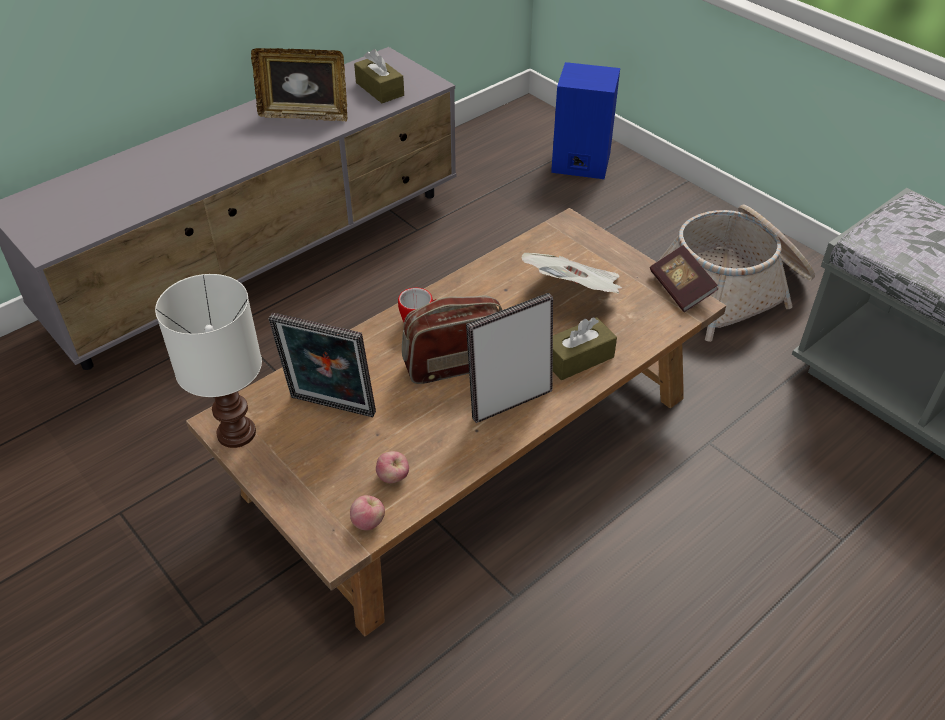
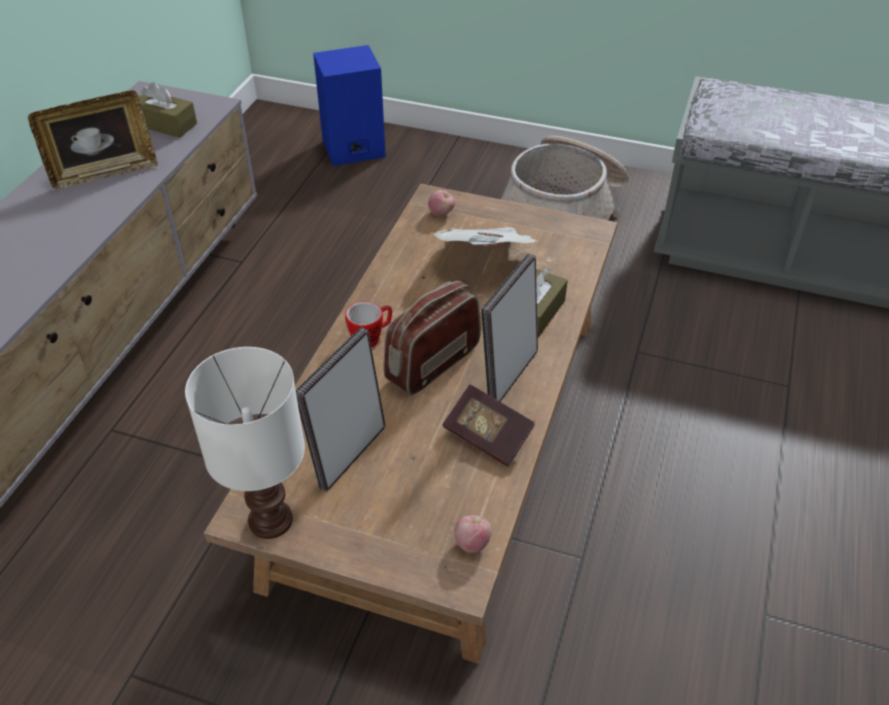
camera: 30 degrees left, 0 degrees up
picture frame [269,313,376,417] -> picture frame turned 135 degrees clockwise [296,327,386,492]
apple [376,451,409,483] -> apple moved to [428,190,455,216]
book [650,245,718,312] -> book moved to [443,384,535,467]

